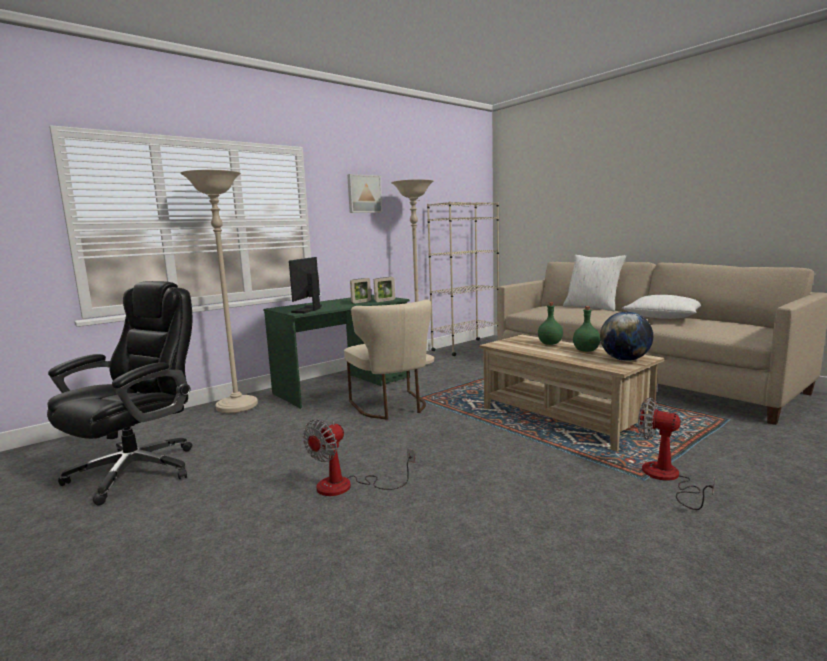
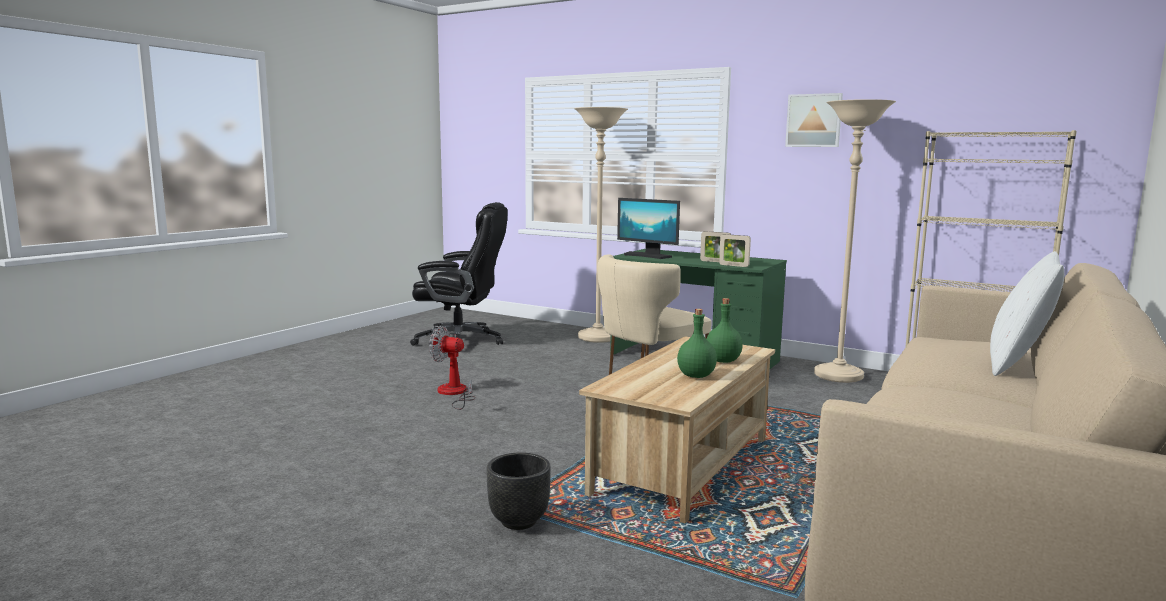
camera: 70 degrees right, 0 degrees up
monitor [289,257,322,313] -> monitor turned 135 degrees counterclockwise [617,198,680,259]
globe [600,312,653,361] -> none
white pillow [622,295,701,319] -> none
fan [638,398,715,510] -> black planter [486,452,551,530]

